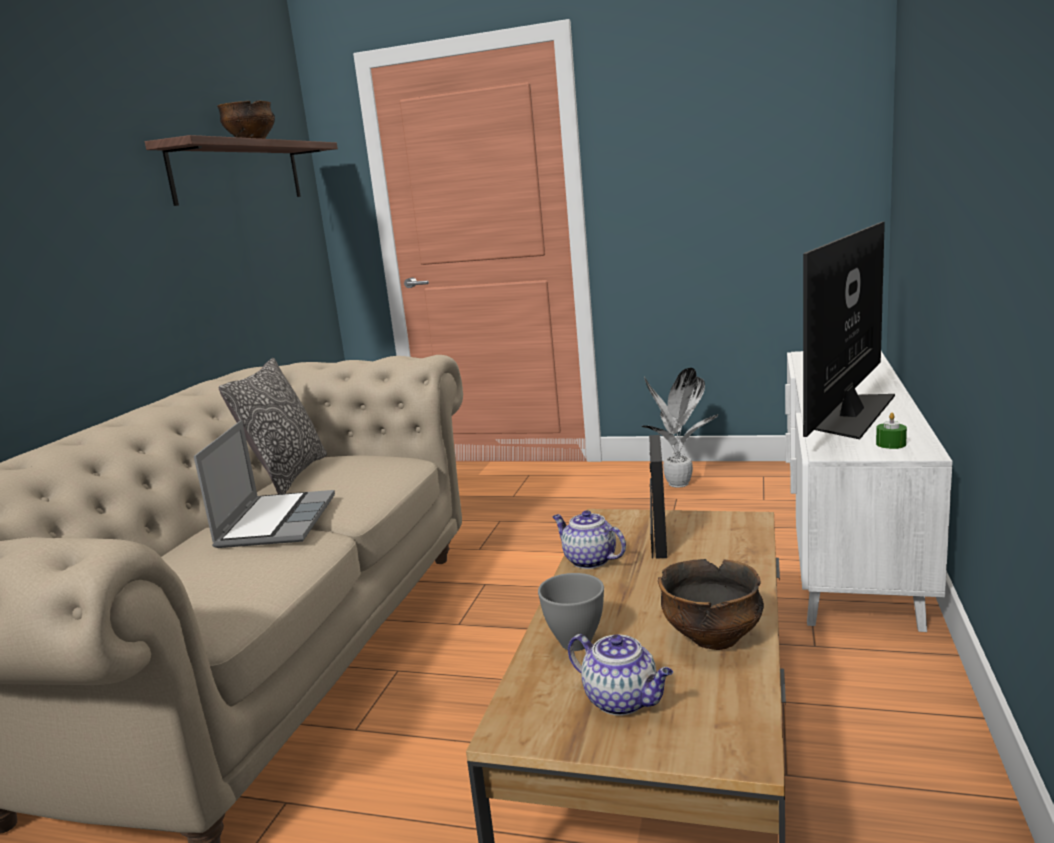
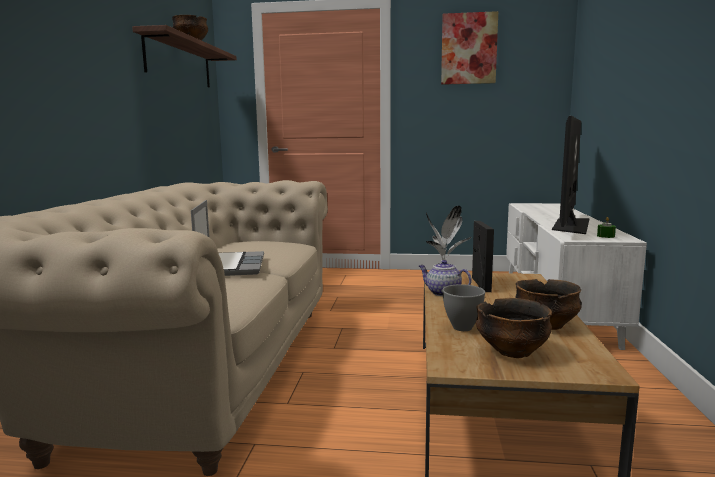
camera: 10 degrees left, 5 degrees down
pillow [218,358,327,494] -> none
teapot [568,634,673,716] -> bowl [476,298,552,358]
none -> picture [441,11,498,85]

